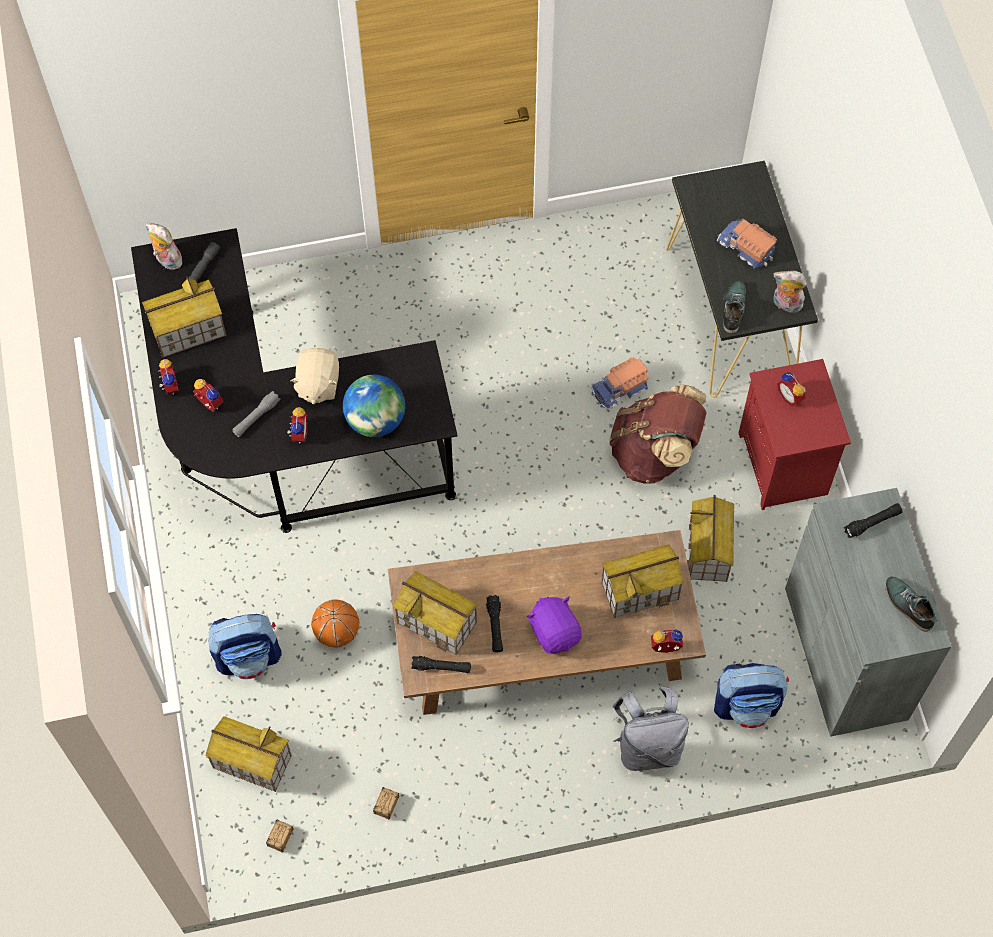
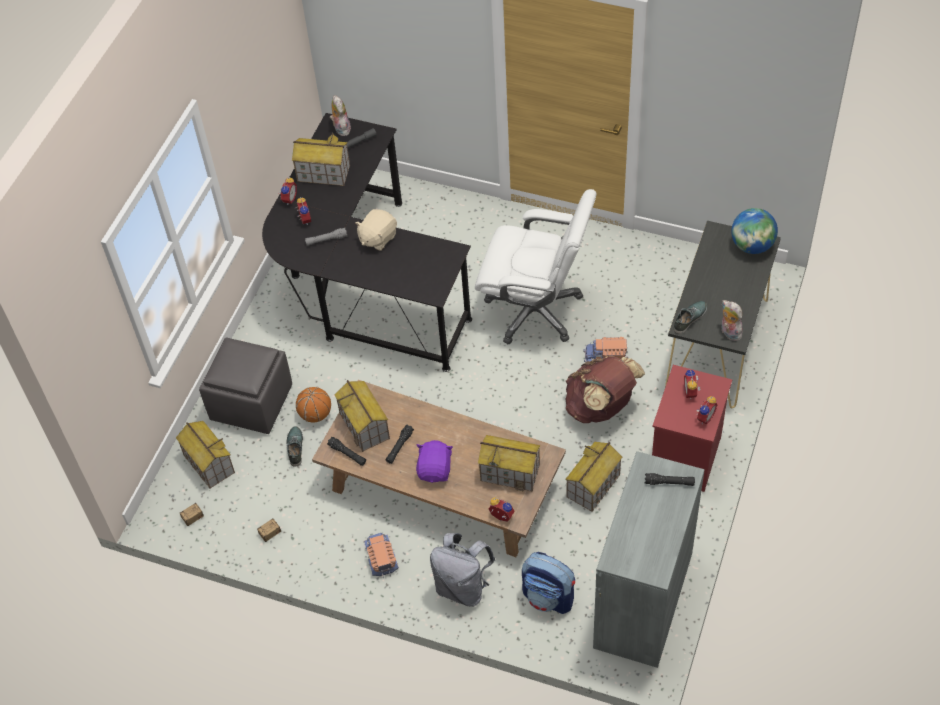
camera: 35 degrees right, 10 degrees down
backpack [208,614,282,679] -> grey ottoman [199,337,292,434]
alarm clock [287,407,308,444] -> alarm clock moved to [696,396,717,425]
globe [343,375,405,437] -> globe moved to [731,208,778,254]
toy truck [717,219,777,269] -> toy truck moved to [363,533,399,578]
shoe [885,576,938,632] -> shoe moved to [287,426,303,466]
none -> white office chair [475,189,597,344]

